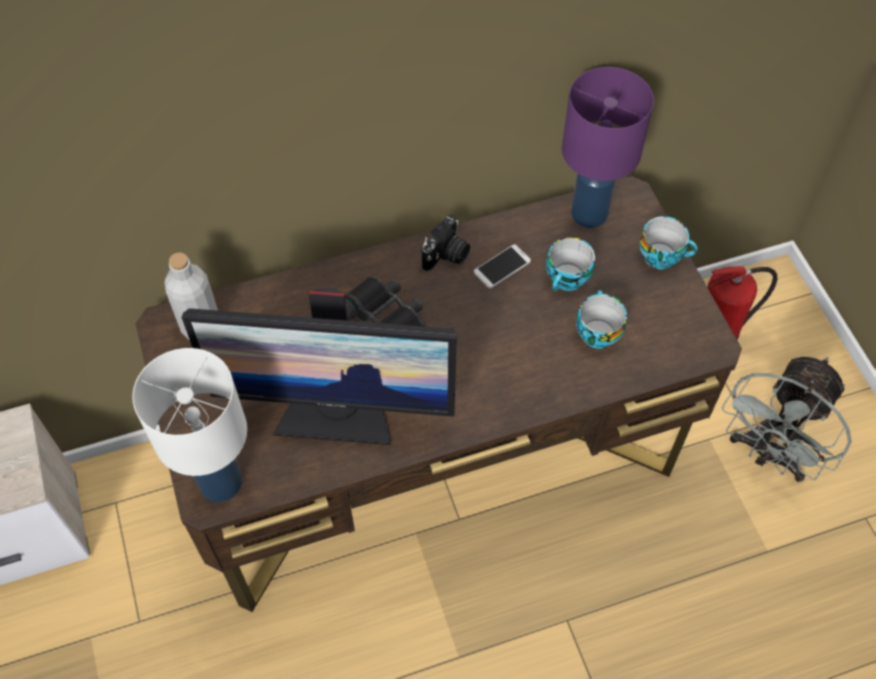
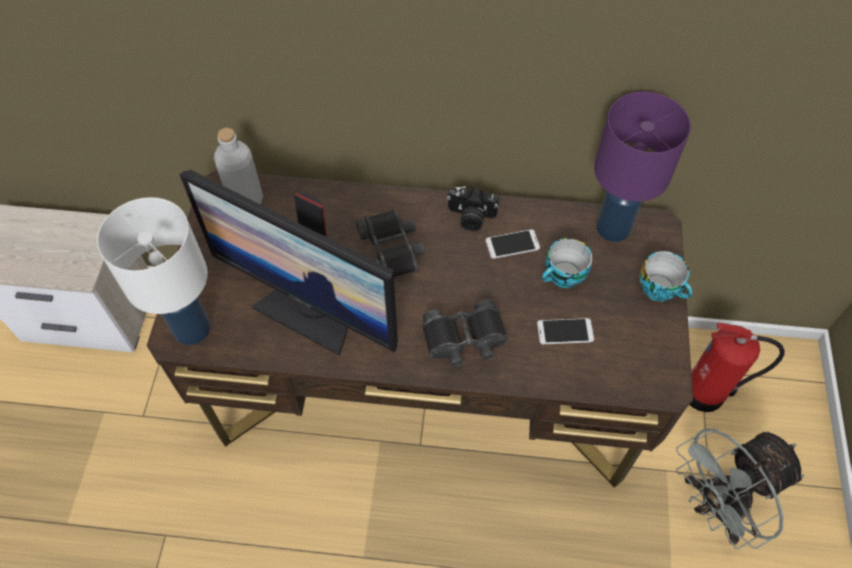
camera: 25 degrees right, 0 degrees up
camera [422,215,470,271] -> camera turned 45 degrees clockwise [447,186,499,231]
cup [576,290,627,349] -> phone [537,318,594,344]
none -> black binoculars [422,299,508,367]

